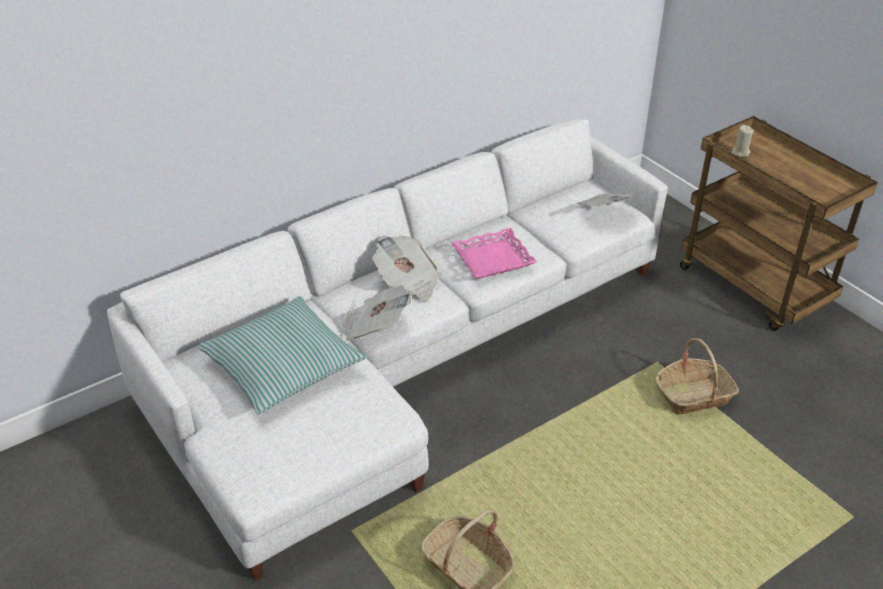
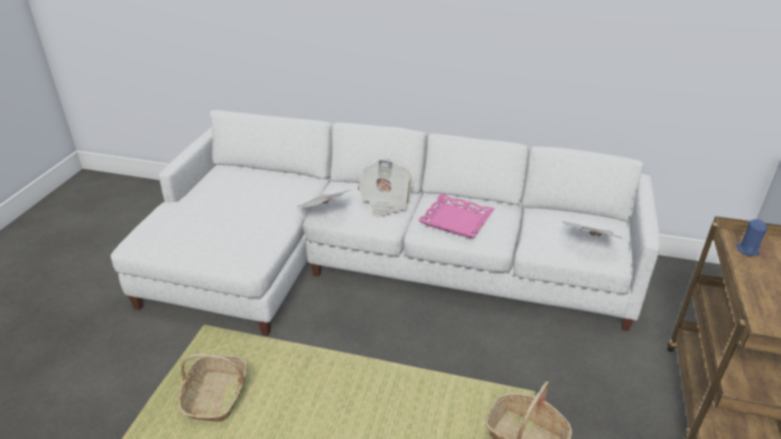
camera: 50 degrees right, 5 degrees down
pillow [197,296,367,414] -> none
beige candle [731,125,754,157] -> blue candle [735,219,767,256]

